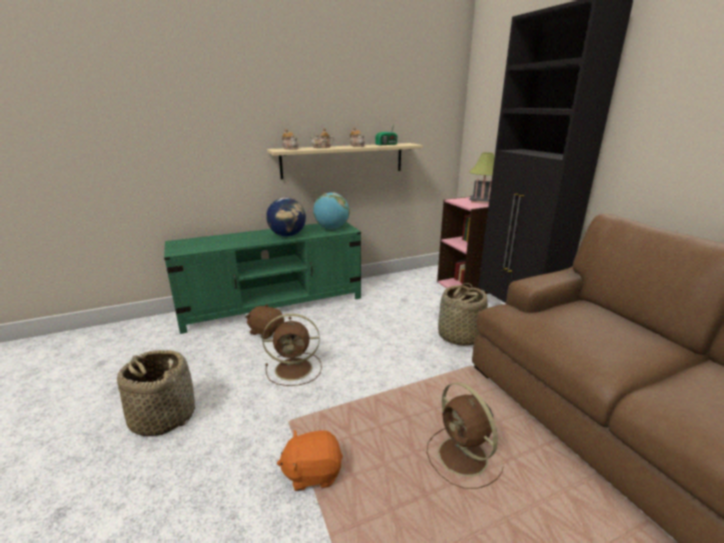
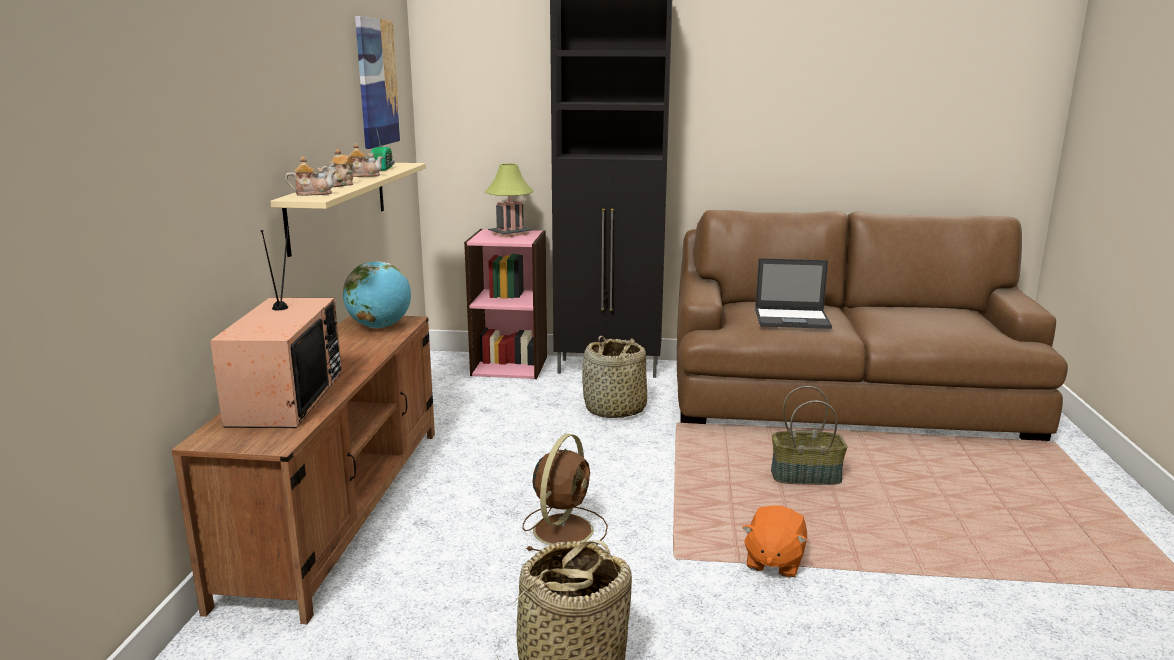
camera: 60 degrees left, 5 degrees down
green tv stand [164,222,361,334] -> brown tv stand [172,315,435,624]
brown plush toy [246,304,284,339] -> none
globe [266,198,306,237] -> none
brown fan [427,382,504,489] -> basket [771,386,847,485]
none -> television [210,226,342,428]
none -> picture [355,16,401,149]
none -> laptop [755,258,832,329]

